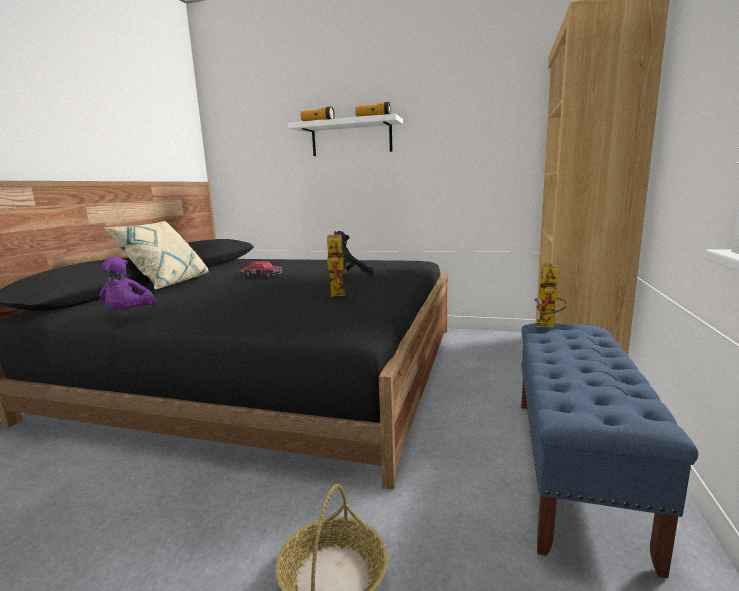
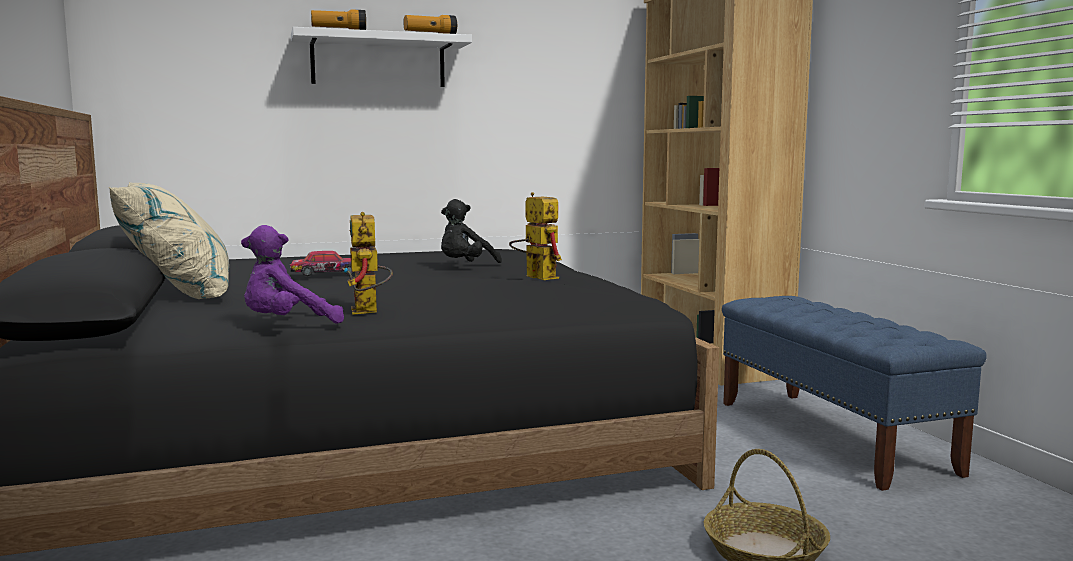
camera: 35 degrees left, 5 degrees down
purple plush toy [99,256,158,310] -> purple plush toy turned 105 degrees clockwise [241,225,344,324]
toy robot [534,263,568,327] -> toy robot moved to [343,212,393,315]

